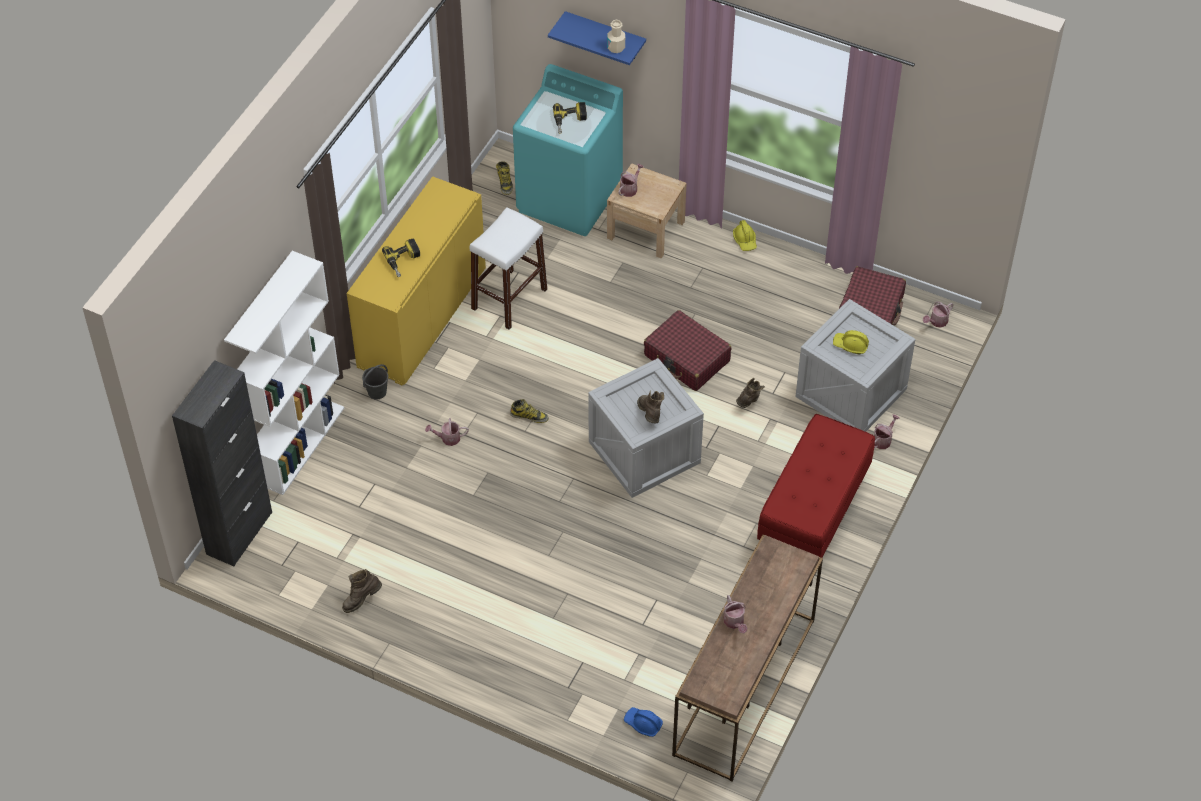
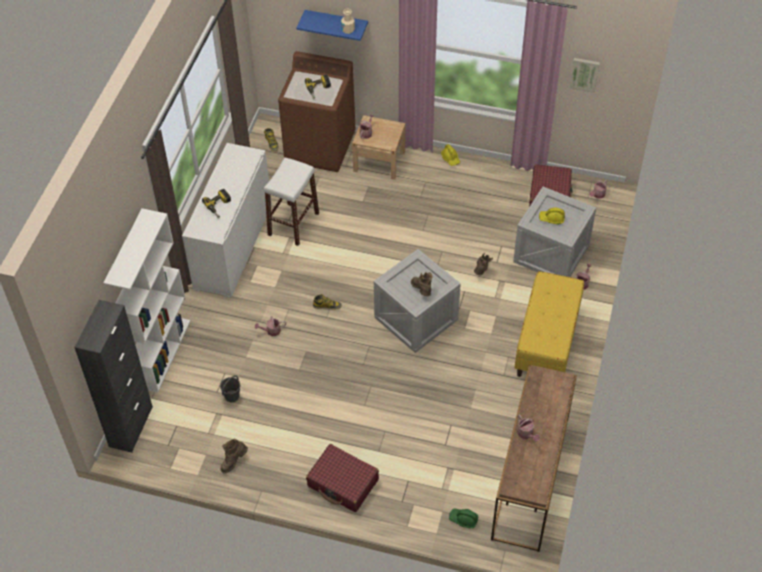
camera: 10 degrees left, 0 degrees up
yellow cabinet [347,176,486,386] -> white cabinet [182,143,272,298]
grey bucket [362,364,388,400] -> grey bucket moved to [220,375,240,402]
turquoise washing machine [513,64,623,236] -> brown washing machine [278,51,356,172]
blue hard hat [624,707,663,737] -> green hard hat [449,509,478,528]
red suitcase [644,310,731,391] -> red suitcase moved to [306,444,379,512]
red bench [757,414,875,558] -> yellow bench [514,271,584,377]
none -> picture [570,58,600,93]

